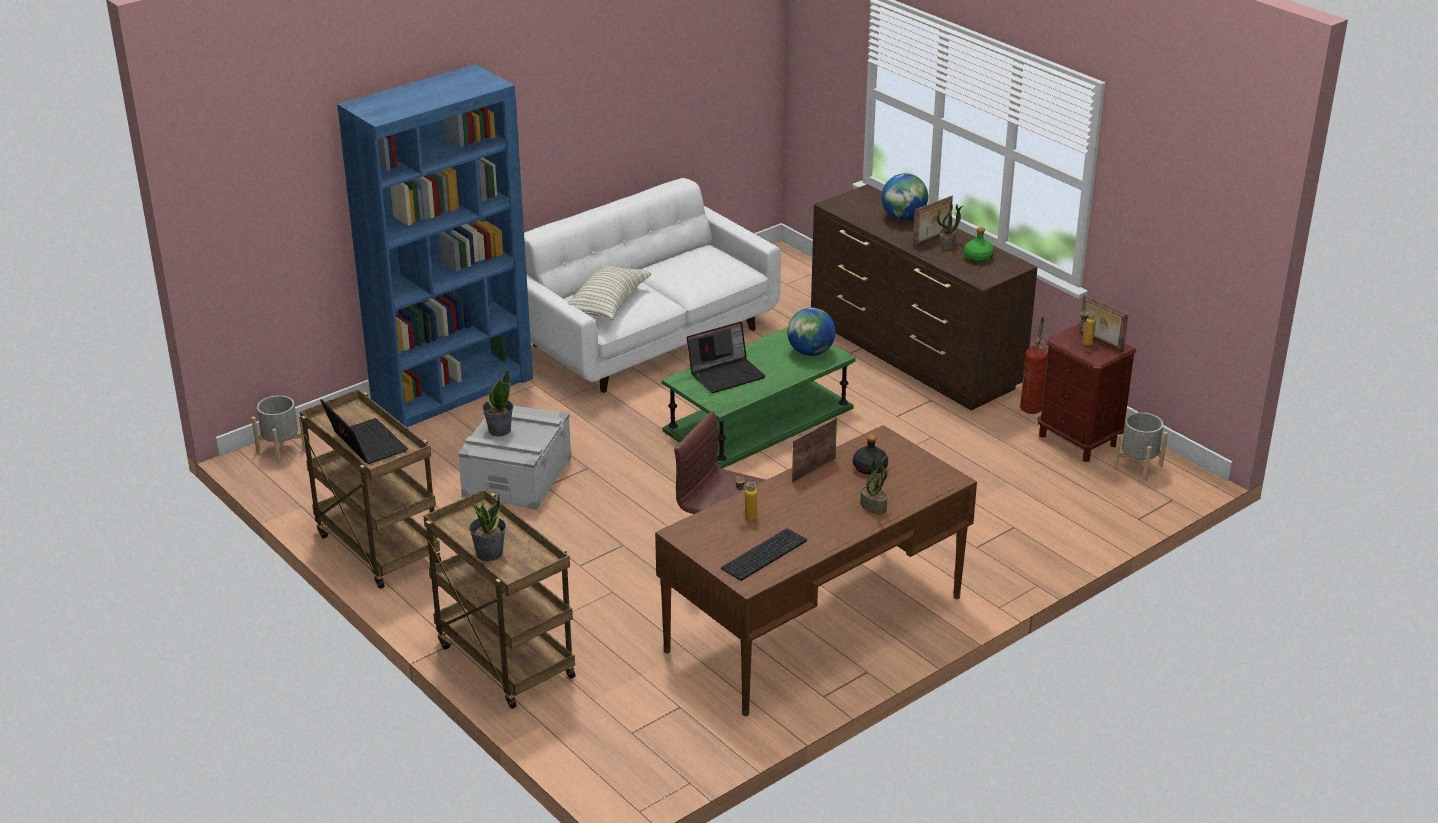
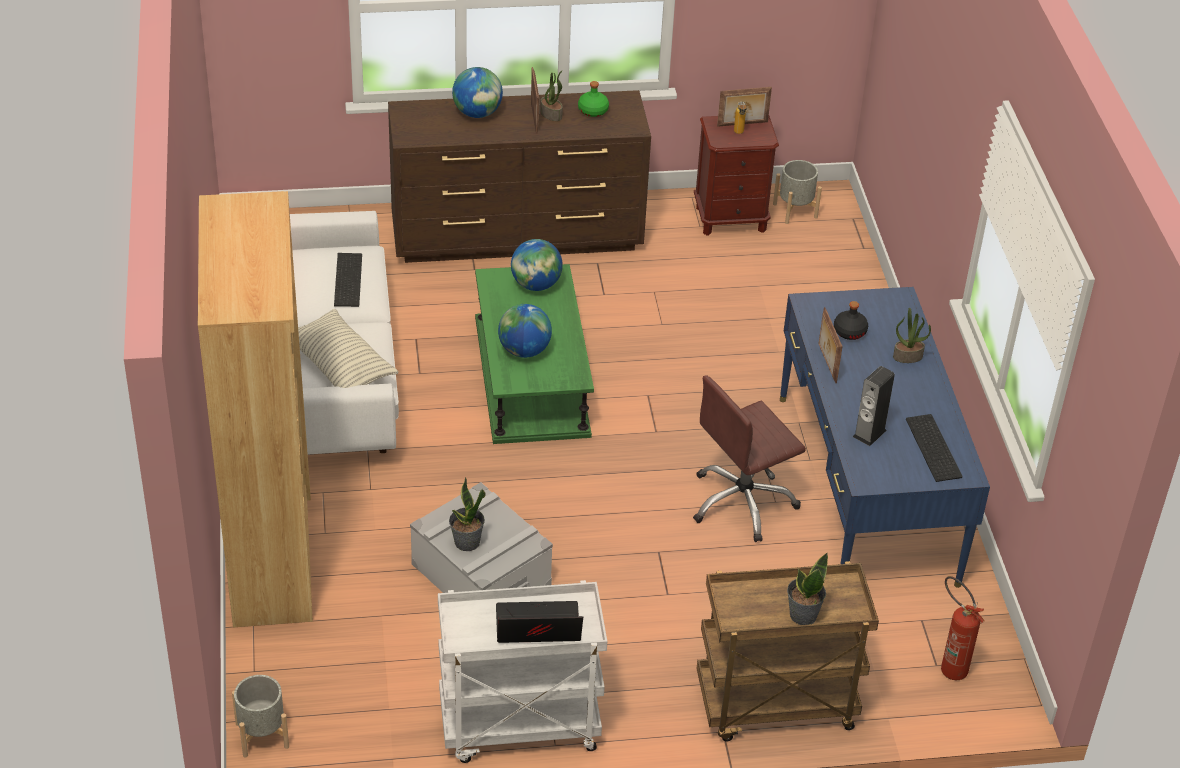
camera: 60 degrees left, 10 degrees up
brown cart [300,389,441,589] -> white cart [438,580,607,763]
blue bookcase [337,64,533,427] -> brown bookcase [198,191,313,628]
brown desk [655,425,977,716] -> blue desk [780,287,990,588]
laptop [687,322,766,393] -> globe [498,304,552,358]
bottle [735,476,757,521] -> speaker [853,366,895,446]
fire extinguisher [1020,317,1048,414] -> fire extinguisher moved to [941,576,985,680]
none -> keyboard [334,253,362,307]

